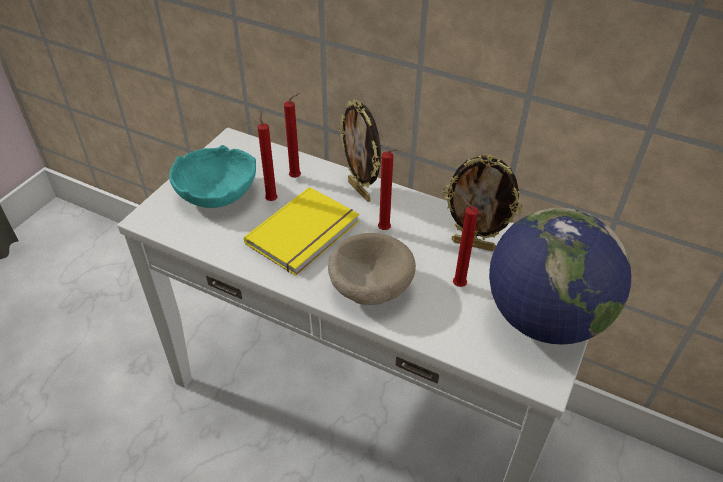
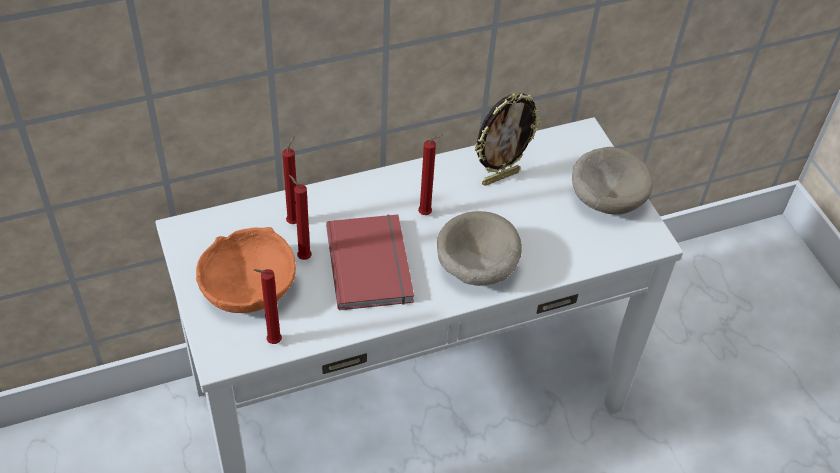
camera: 50 degrees left, 5 degrees up
turquoise bowl [169,145,256,208] -> orange bowl [196,227,296,313]
yellow book [244,187,359,276] -> red book [326,214,414,310]
picture frame [339,100,381,202] -> none
red candle [453,197,479,287] -> red candle moved to [253,269,282,344]
globe [489,208,631,345] -> beige bowl [572,147,653,215]

